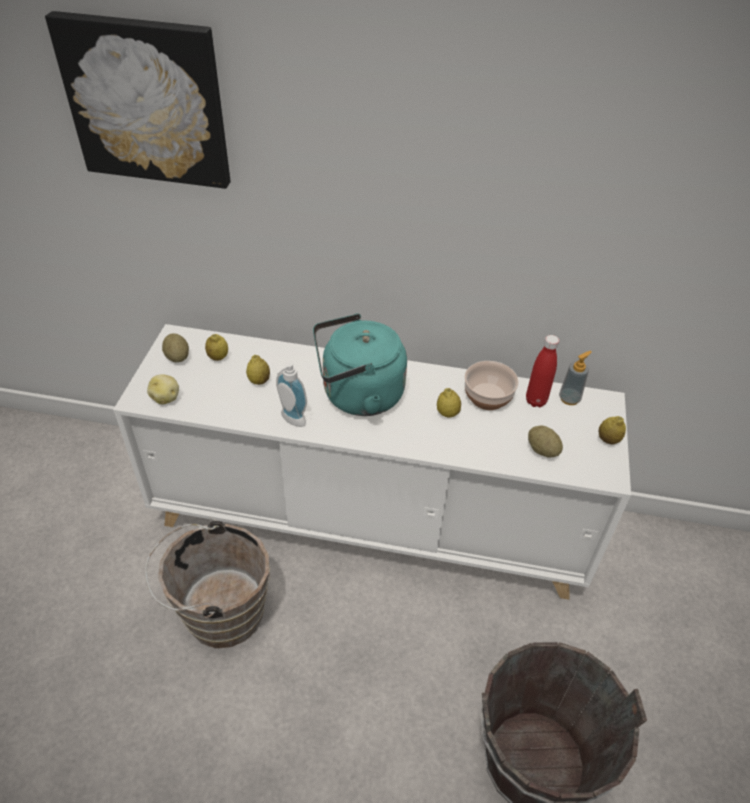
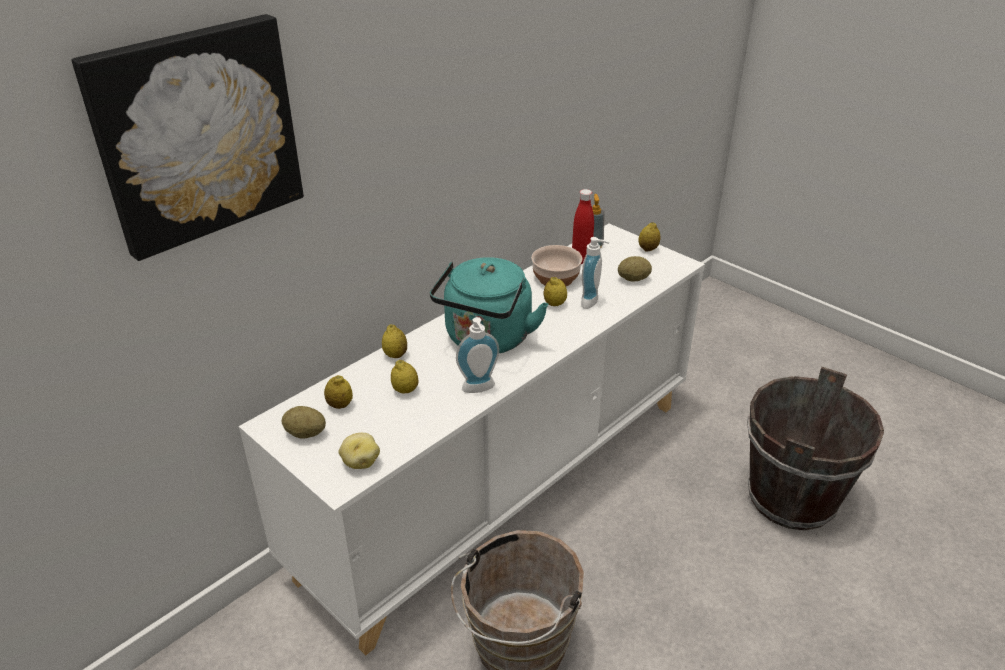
camera: 55 degrees left, 10 degrees down
none -> lemon [382,325,407,358]
none -> soap dispenser [581,237,609,309]

